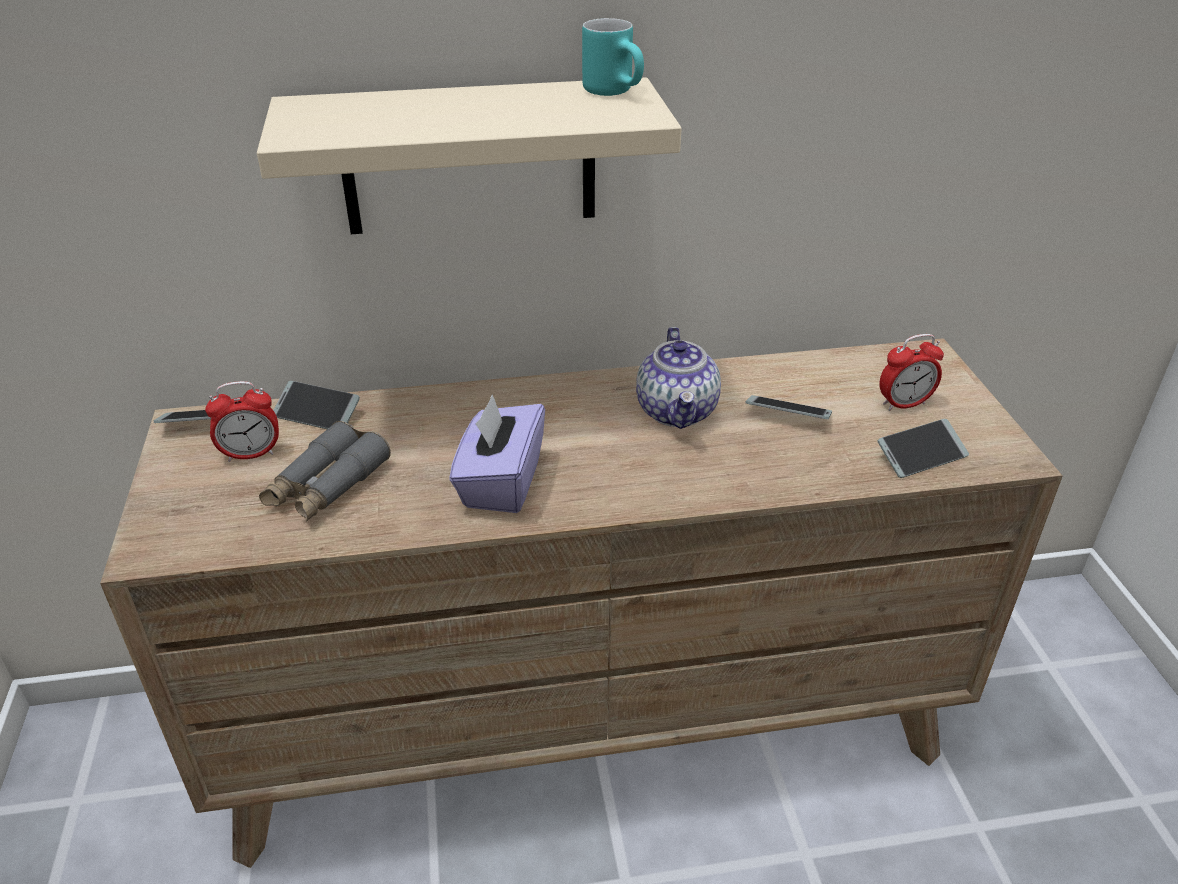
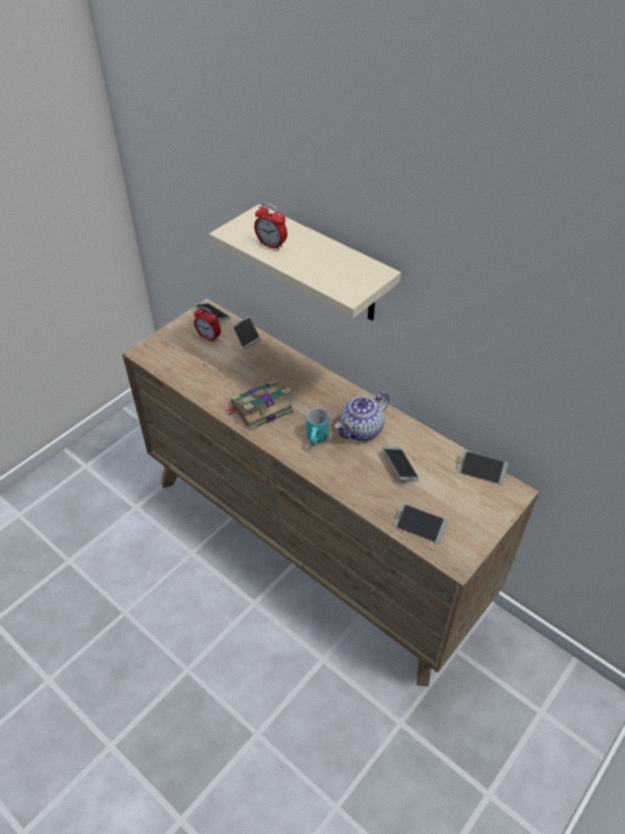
camera: 50 degrees right, 10 degrees up
grey binoculars [259,421,391,522] -> none
purple tissue box [450,394,545,513] -> book [226,380,294,430]
turquoise mug [582,18,644,96] -> turquoise mug moved to [306,408,329,446]
alarm clock [879,334,944,411] -> alarm clock moved to [254,203,287,251]
none -> phone [458,451,508,485]

